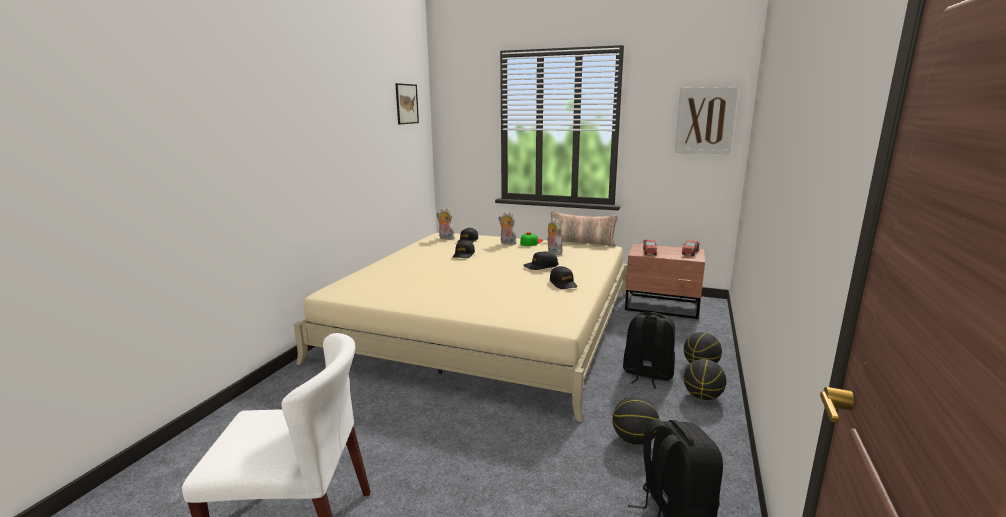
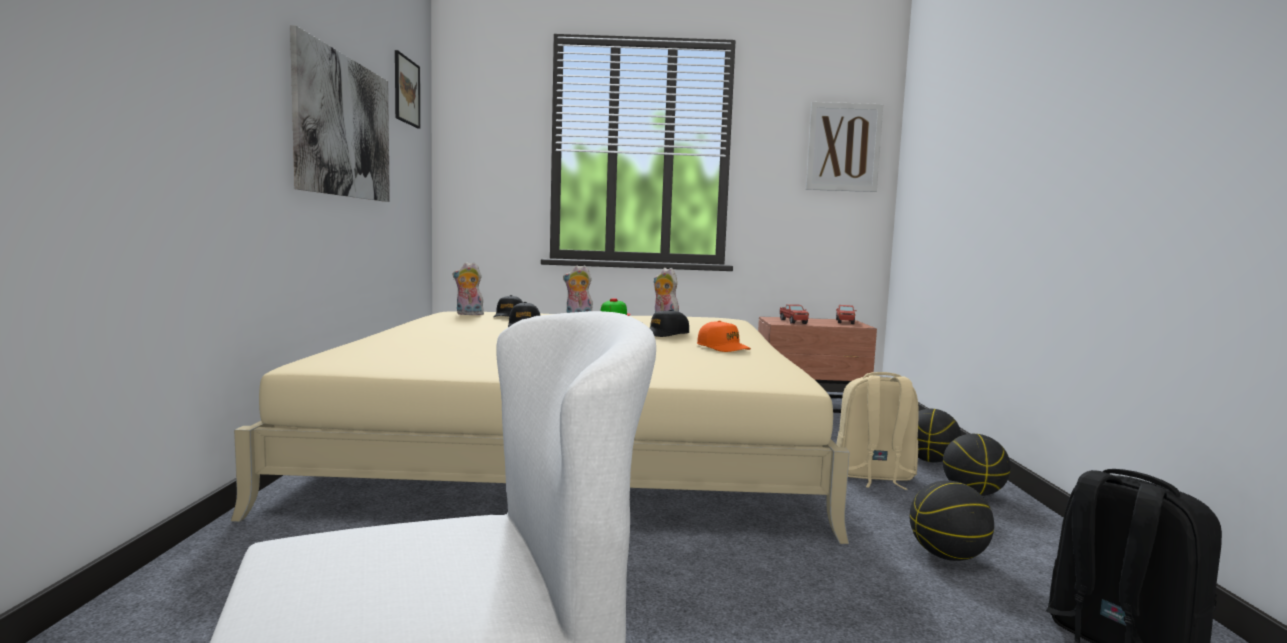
camera: 20 degrees left, 10 degrees down
pillow [547,211,618,247] -> none
black cap [550,266,577,289] -> orange cap [697,321,751,352]
black backpack [623,312,675,389] -> beige backpack [836,372,919,490]
none -> picture [290,25,390,202]

